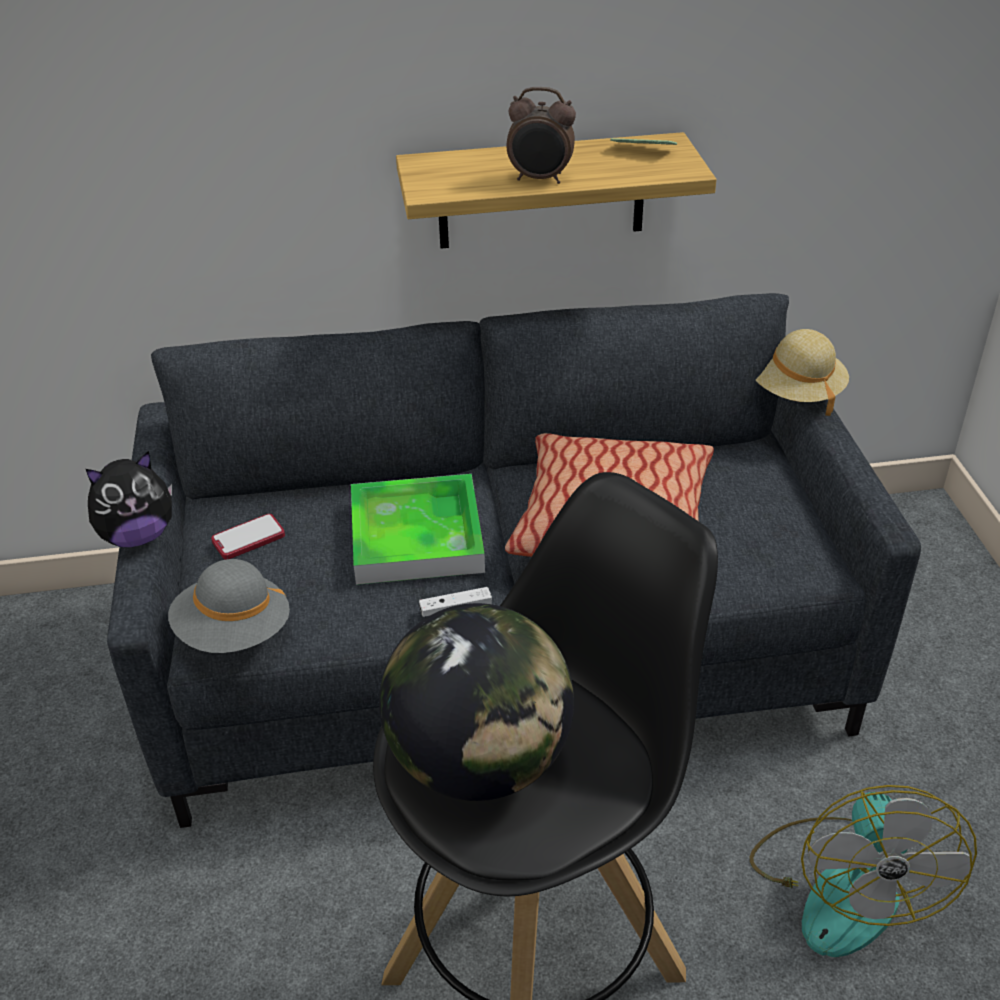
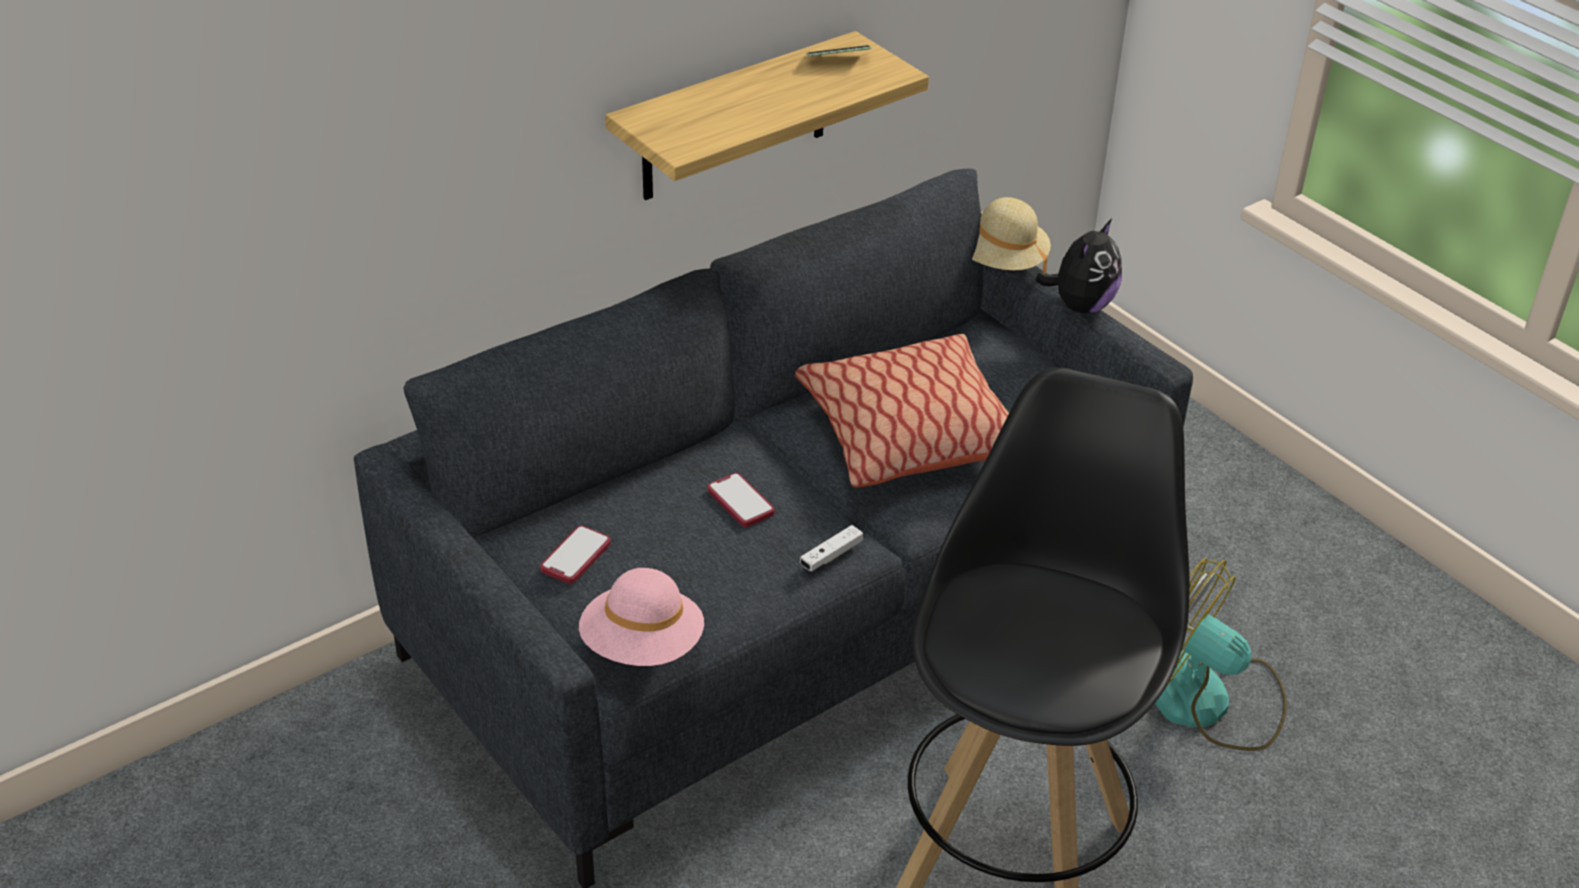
camera: 30 degrees left, 0 degrees up
plush toy [86,451,172,547] -> plush toy moved to [1035,218,1122,313]
grey hat [168,559,290,653] -> pink hat [579,568,704,666]
tray [351,474,485,585] -> phone [708,473,775,527]
globe [379,603,574,801] -> none
alarm clock [506,87,576,184] -> none
fan [750,785,977,957] -> fan turned 150 degrees clockwise [1155,558,1287,751]

